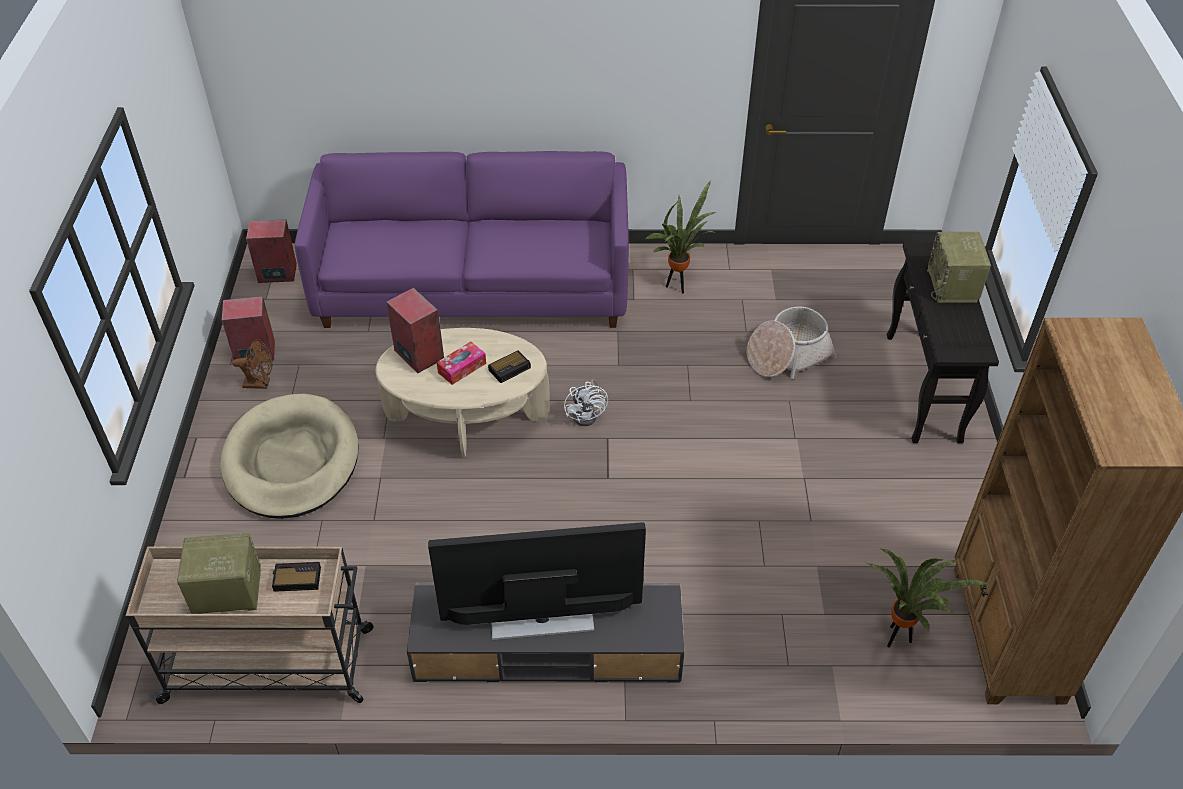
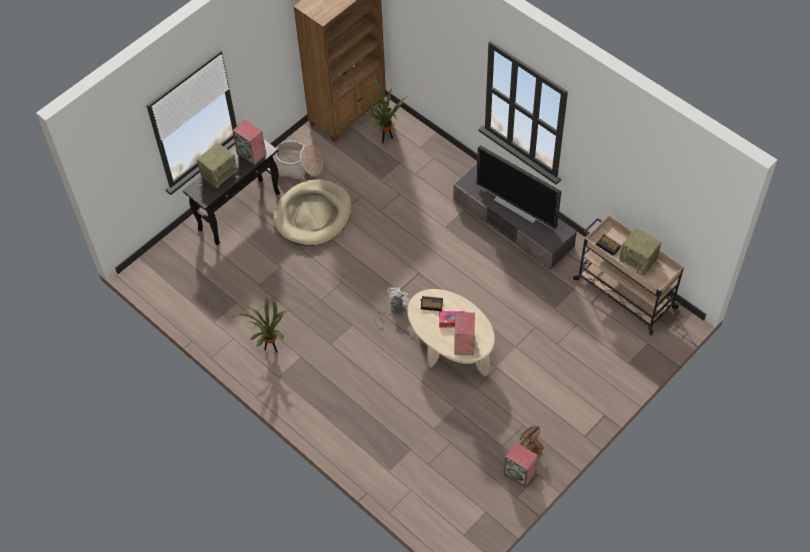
camera: 135 degrees left, 10 degrees up
beige dog bed [220,394,358,519] -> beige dog bed moved to [273,179,352,246]
speaker [246,219,297,283] -> speaker moved to [232,120,266,165]
purple sofa [295,151,629,328] -> none
basket [746,306,837,379] -> basket moved to [275,141,323,181]

